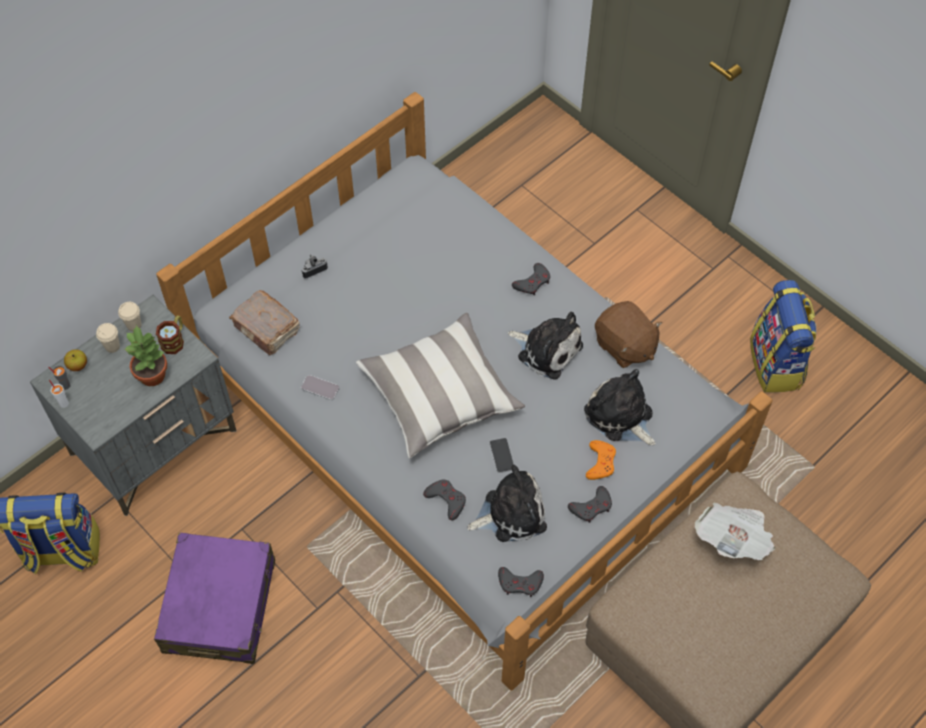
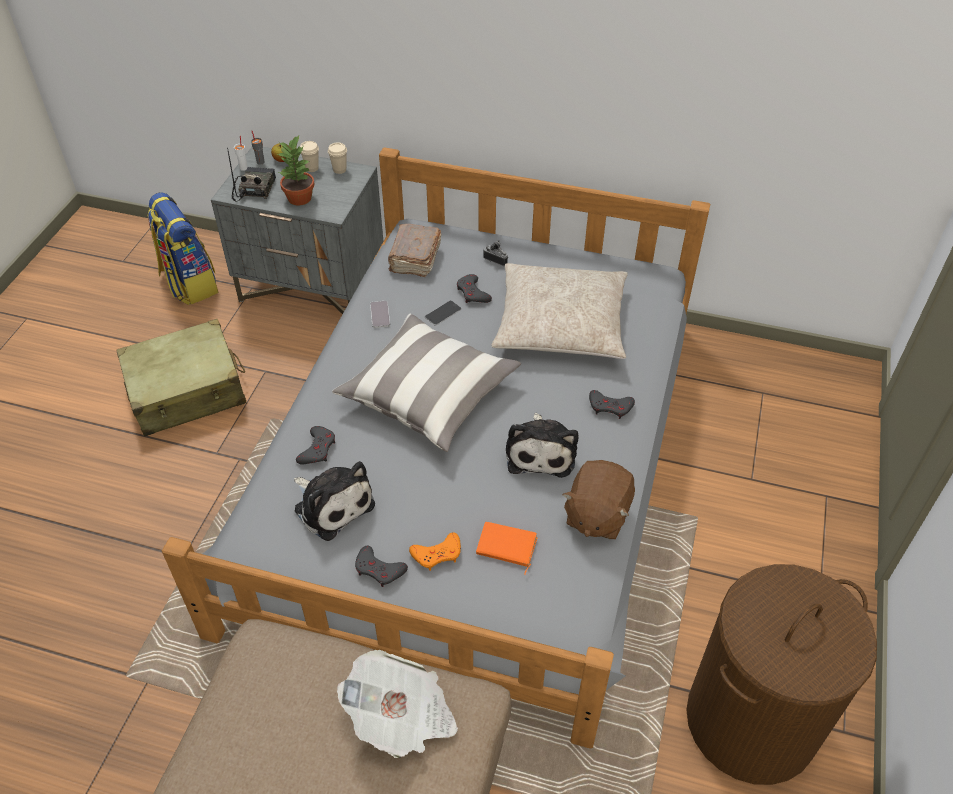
camera: 60 degrees right, 10 degrees down
purple suitcase [154,533,275,664] -> beige suitcase [116,319,247,436]
mug [156,315,184,354] -> none
phone [489,438,514,473] -> phone moved to [425,300,462,326]
grey game controller [498,567,544,597] -> grey game controller moved to [457,274,492,303]
plush toy [584,369,656,445] -> orange book [476,522,538,575]
backpack [750,280,816,393] -> brown laundry basket [686,564,877,785]
none -> radio [227,148,276,202]
none -> beige pillow [491,263,628,359]

